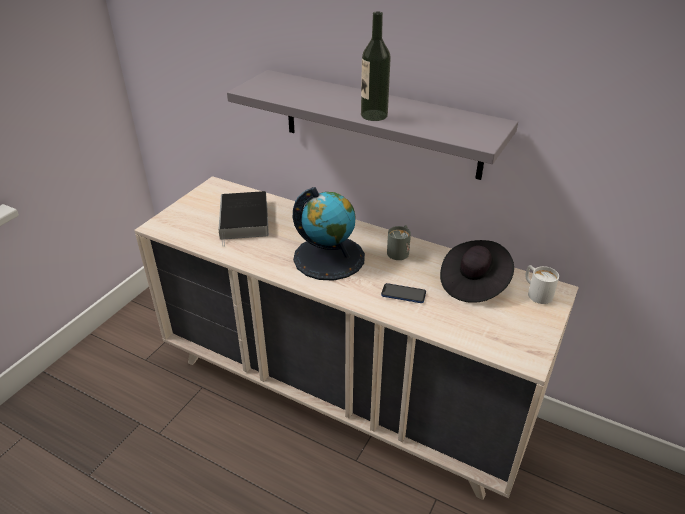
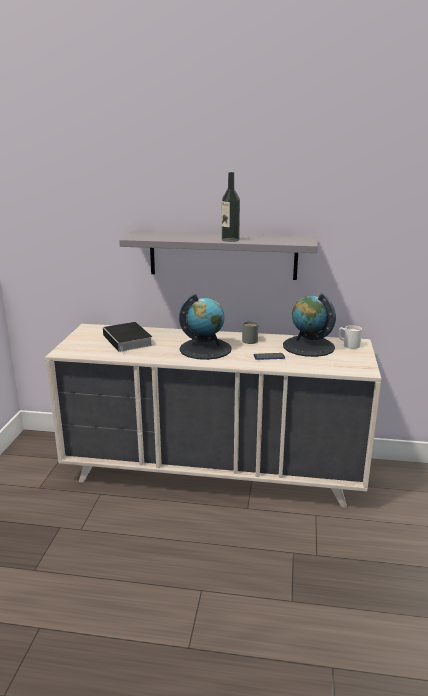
camera: 20 degrees left, 15 degrees down
black hat [440,240,514,303] -> globe [283,293,336,357]

